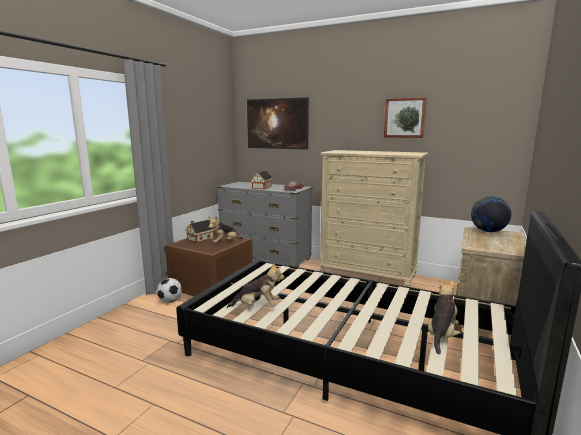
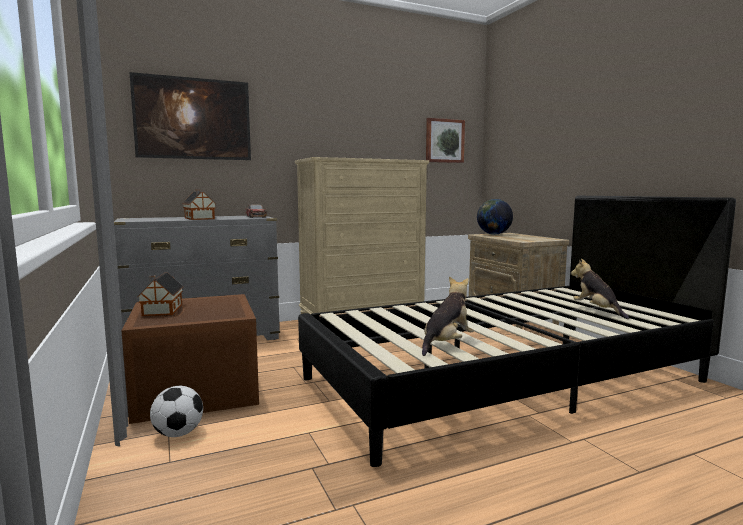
camera: 50 degrees left, 5 degrees down
plush toy [209,216,243,243] -> none
picture [384,97,427,138] -> picture moved to [426,118,465,163]

